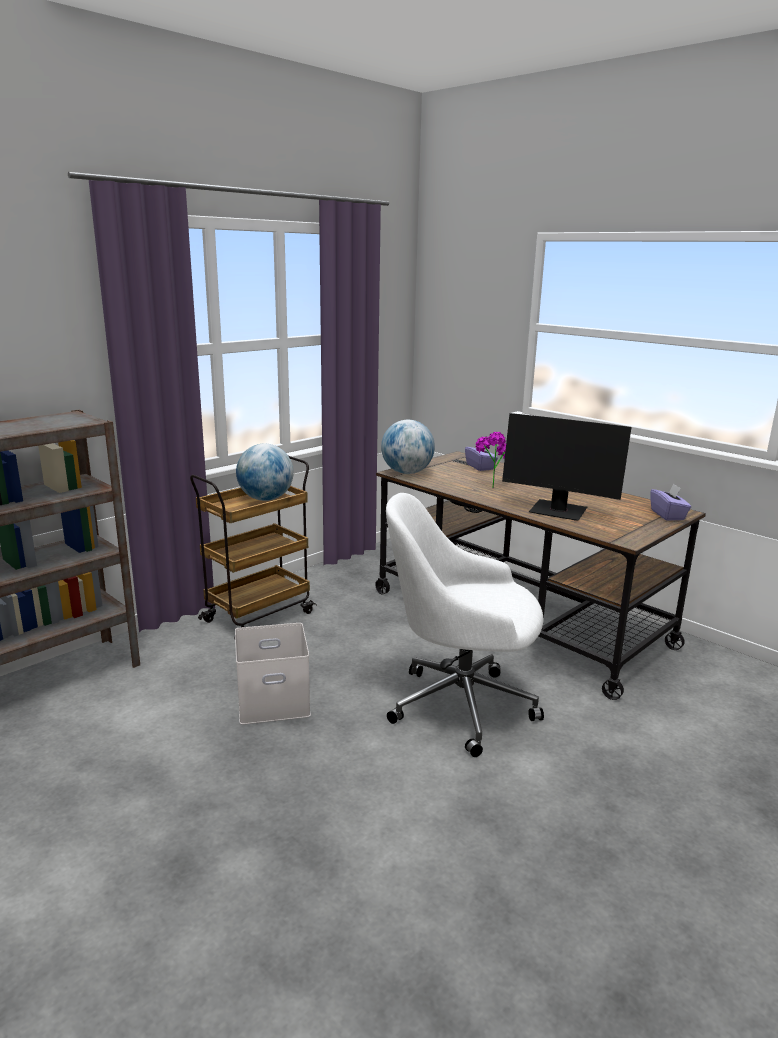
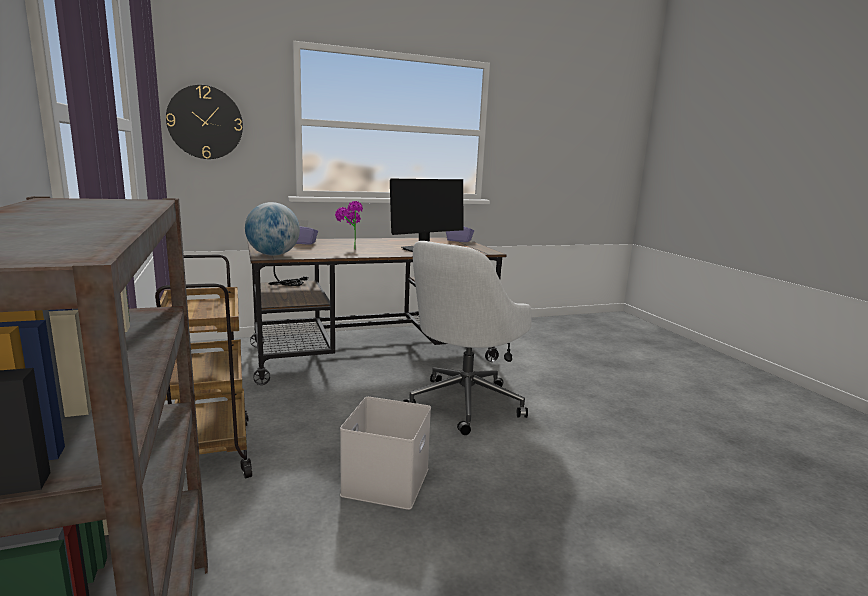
camera: 65 degrees left, 5 degrees down
globe [236,444,294,501] -> none
none -> wall clock [166,85,243,159]

